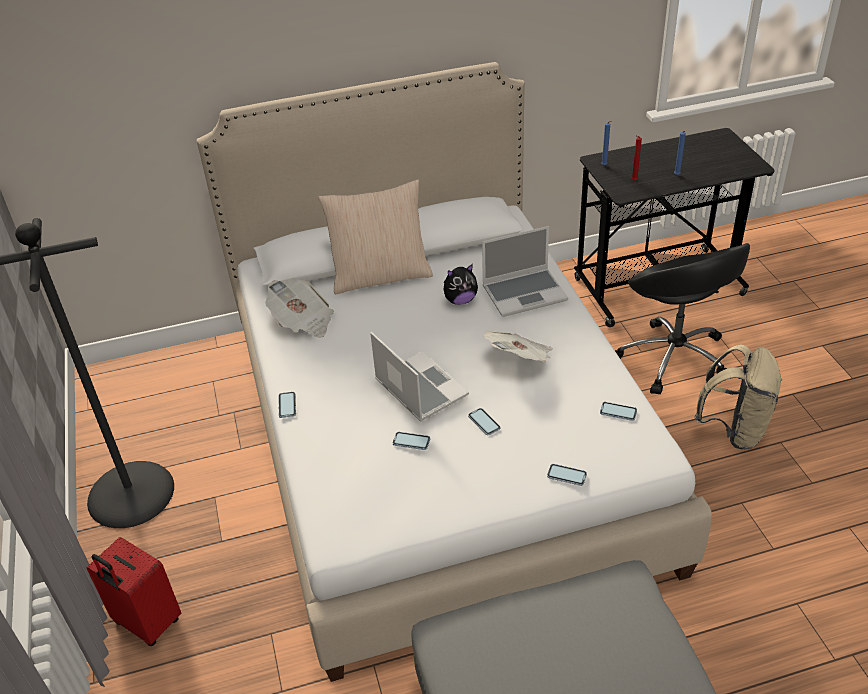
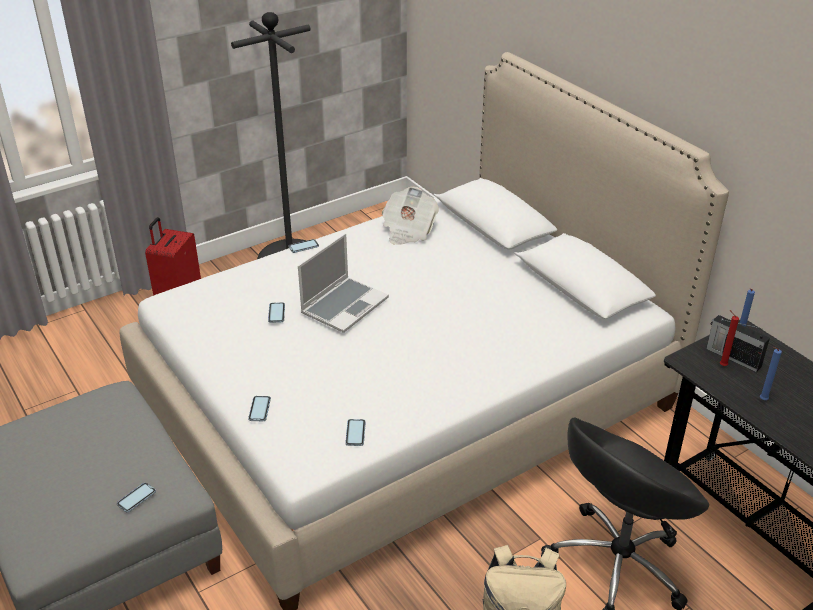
camera: 70 degrees right, 5 degrees down
beige pillow [318,179,433,294] -> none
plush toy [444,264,478,305] -> none
phone [468,408,501,435] -> phone moved to [117,483,156,513]
laptop [482,226,568,317] -> none
newspaper [484,331,553,362] -> none
none -> radio [706,315,770,372]

